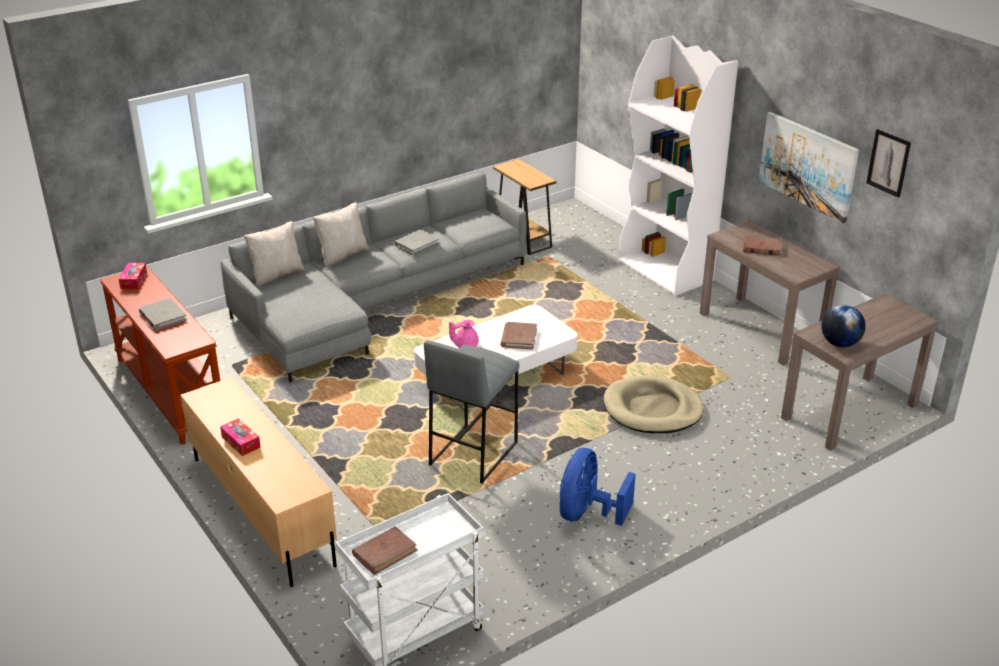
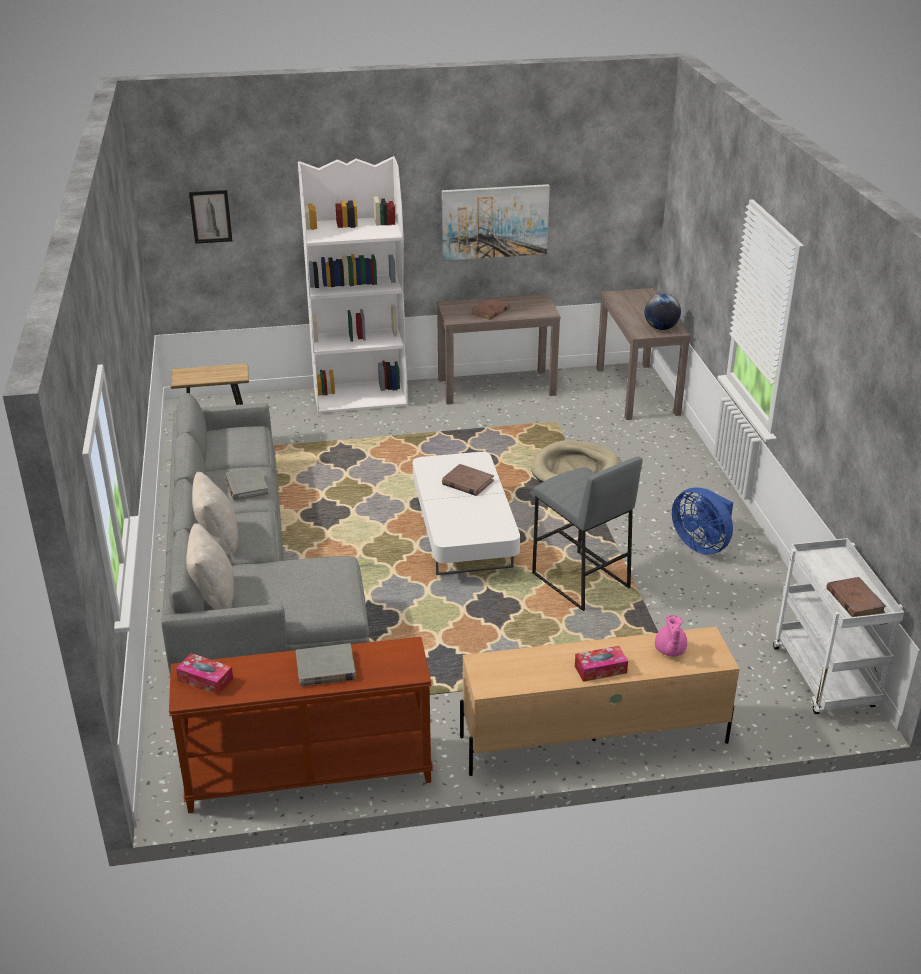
camera: 65 degrees left, 0 degrees up
pink teapot [449,320,479,348] -> pink teapot moved to [655,615,687,656]
picture [866,129,911,198] -> picture moved to [189,190,232,244]

